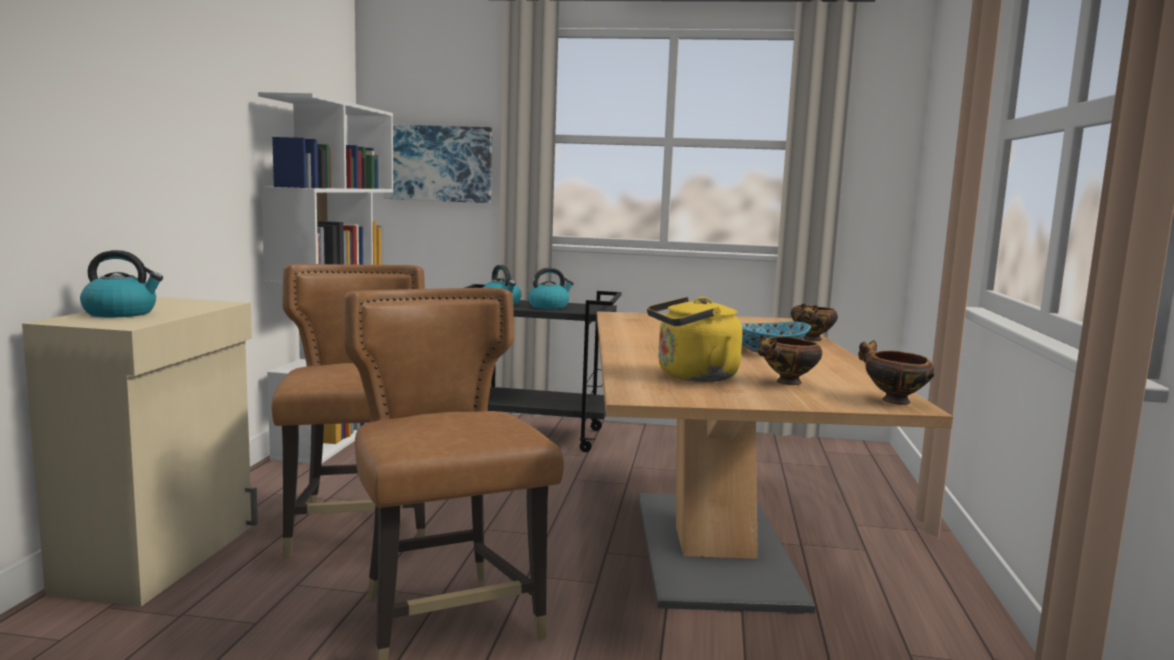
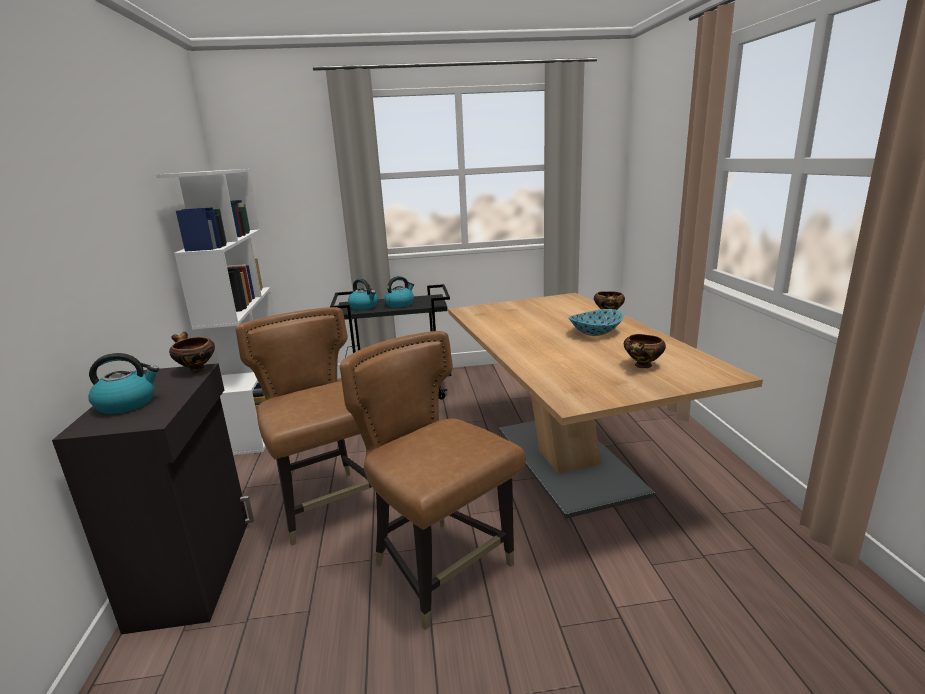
camera: 15 degrees left, 10 degrees up
beige cabinet [22,297,258,607] -> black cabinet [52,363,254,634]
picture [384,125,492,203] -> none
yellow kettle [647,297,743,382] -> none
bowl [858,340,934,405] -> bowl moved to [169,332,215,373]

